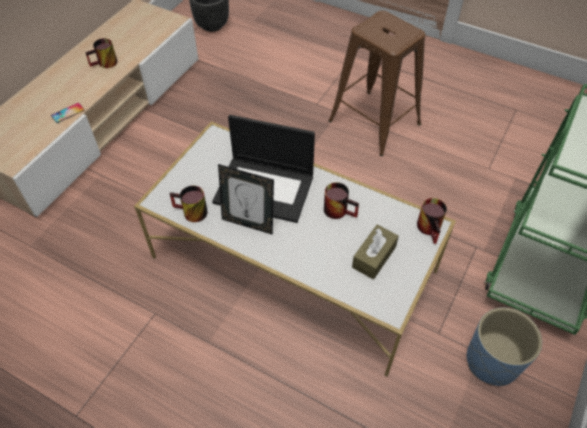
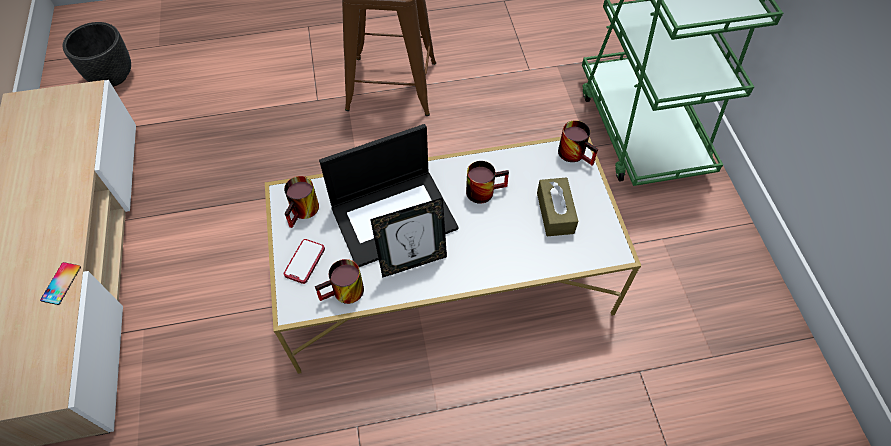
camera: 40 degrees left, 5 degrees up
mug [85,38,117,68] -> mug moved to [284,176,319,228]
blue planter [467,308,542,386] -> none
none -> phone [284,239,325,284]

